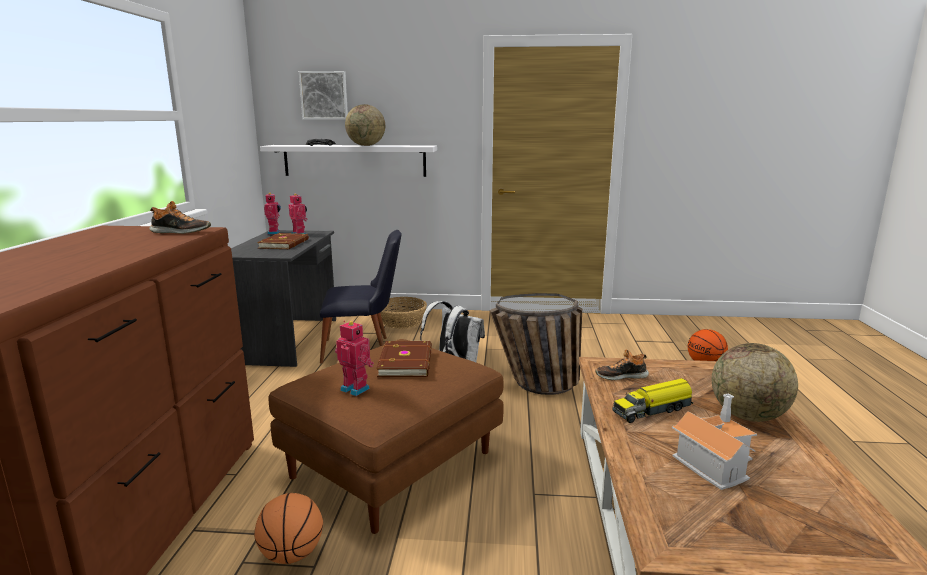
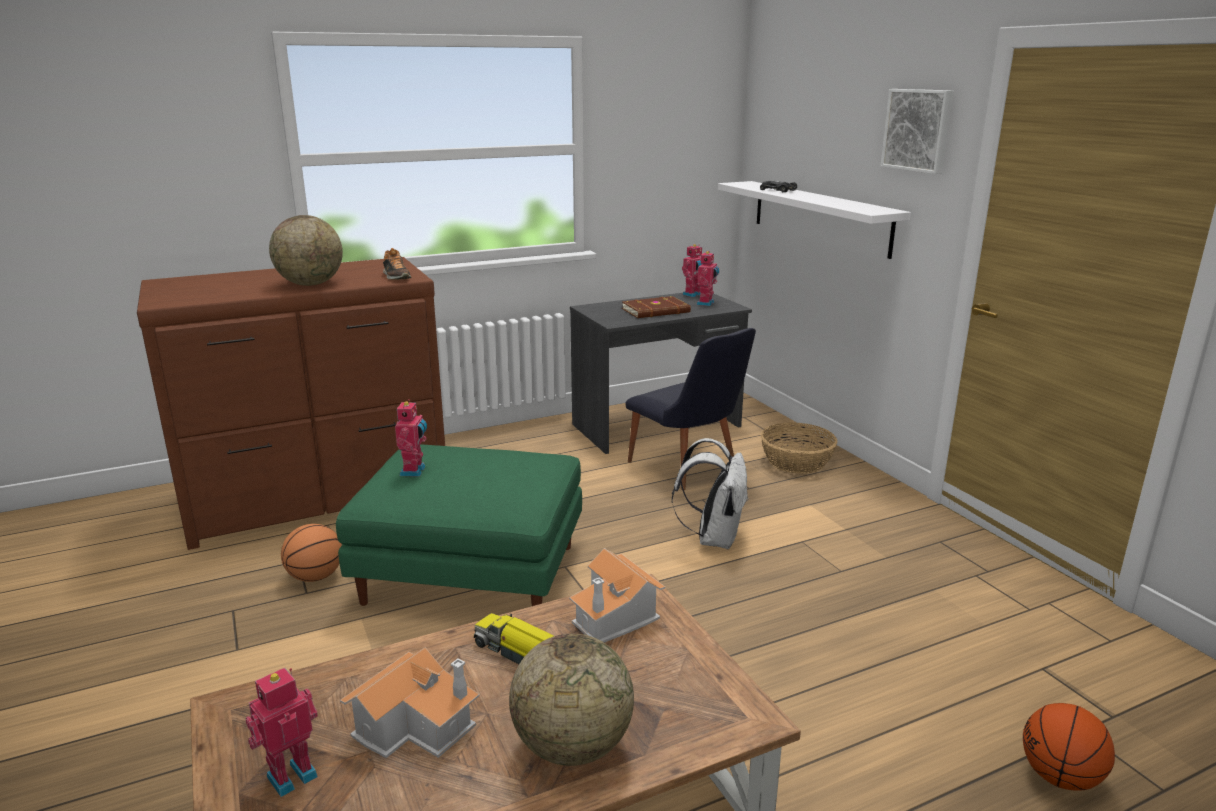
camera: 60 degrees right, 5 degrees up
brown ottoman [269,339,503,534] -> green ottoman [336,444,582,606]
picture [299,71,348,120] -> picture moved to [881,89,954,174]
globe [345,104,385,146] -> globe moved to [269,215,343,286]
brown book [376,341,432,377] -> none
basket [489,293,582,395] -> none
shoe [595,350,649,380] -> toy house [569,548,665,643]
none -> toy robot [246,668,318,797]

